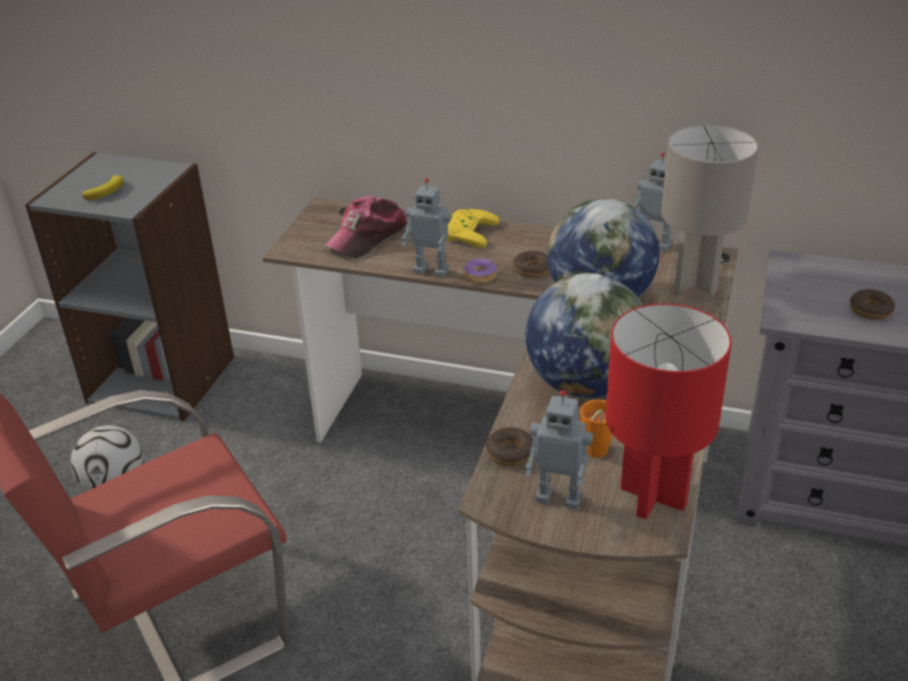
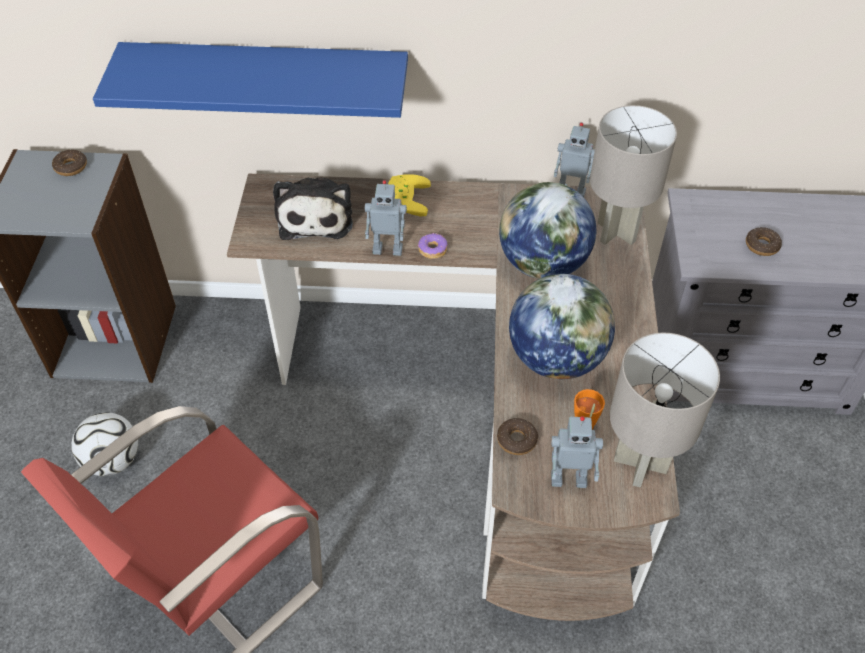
camera: 15 degrees left, 15 degrees up
banana [82,175,123,200] -> none
cap [324,196,407,258] -> plush toy [273,178,353,240]
donut [513,251,550,278] -> donut moved to [52,150,87,176]
red table lamp [606,303,732,519] -> grey table lamp [610,333,720,488]
none -> blue shelf [93,42,408,118]

